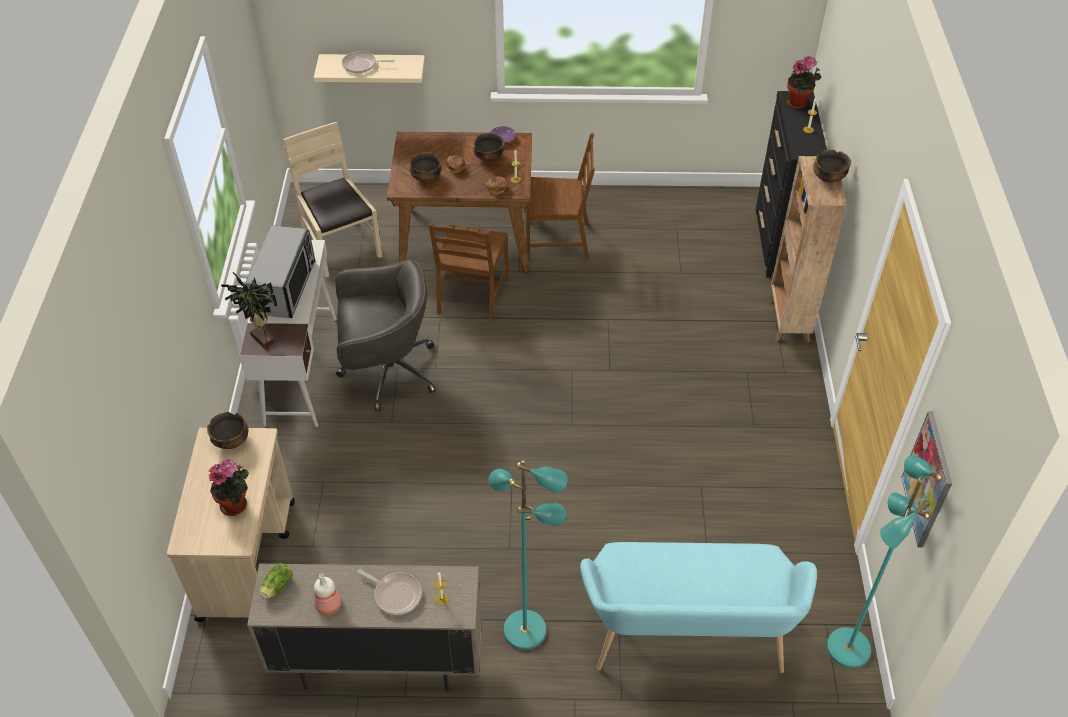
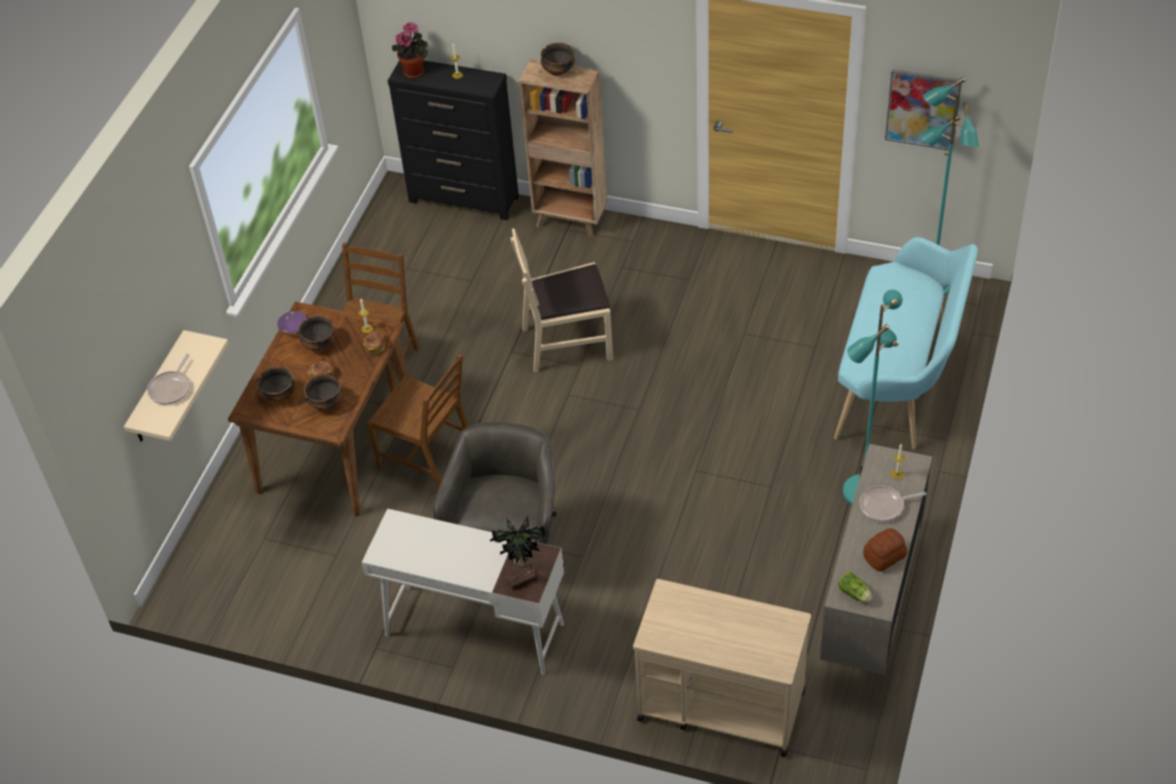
camera: 70 degrees left, 0 degrees up
bowl [207,412,249,449] -> bowl moved to [257,367,295,401]
potted plant [209,459,249,516] -> none
microwave [245,225,315,318] -> none
beige chair [283,122,382,278] -> beige chair moved to [511,228,613,373]
bottle [314,574,342,615] -> bread [863,528,907,571]
frying pan [357,569,422,615] -> frying pan turned 150 degrees counterclockwise [860,485,926,522]

